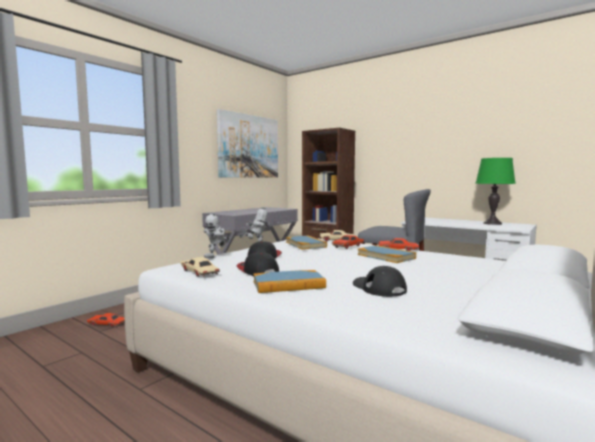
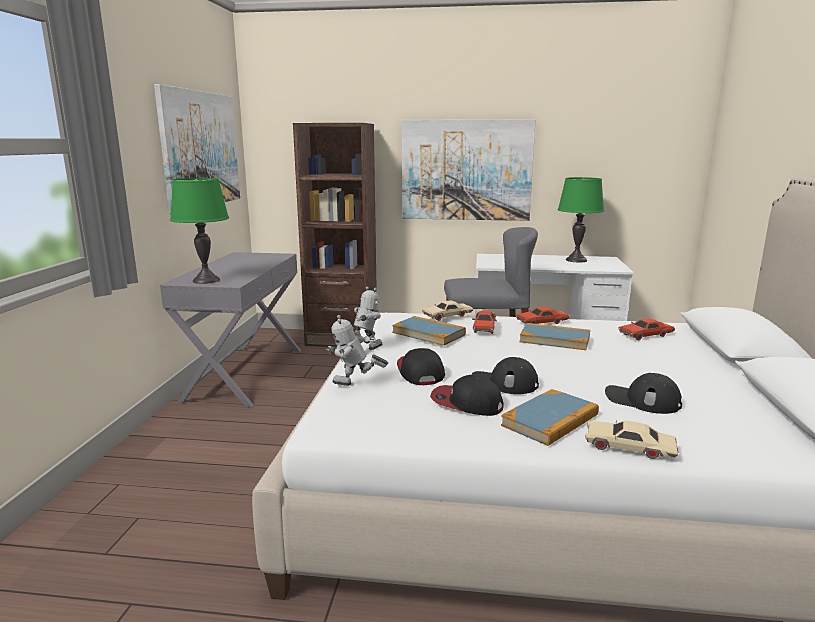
camera: 30 degrees left, 10 degrees up
red toy car [87,313,125,327] -> red toy car moved to [618,318,675,340]
beige toy car [180,257,220,277] -> beige toy car moved to [585,420,678,459]
toy robot [204,212,229,258] -> toy robot turned 90 degrees clockwise [326,315,388,386]
none -> green table lamp [170,178,229,284]
none -> picture [402,119,536,221]
none -> black cap [471,357,539,394]

